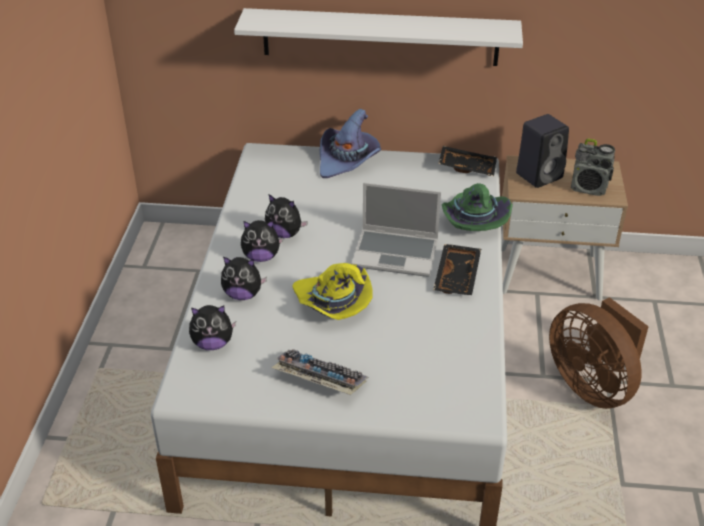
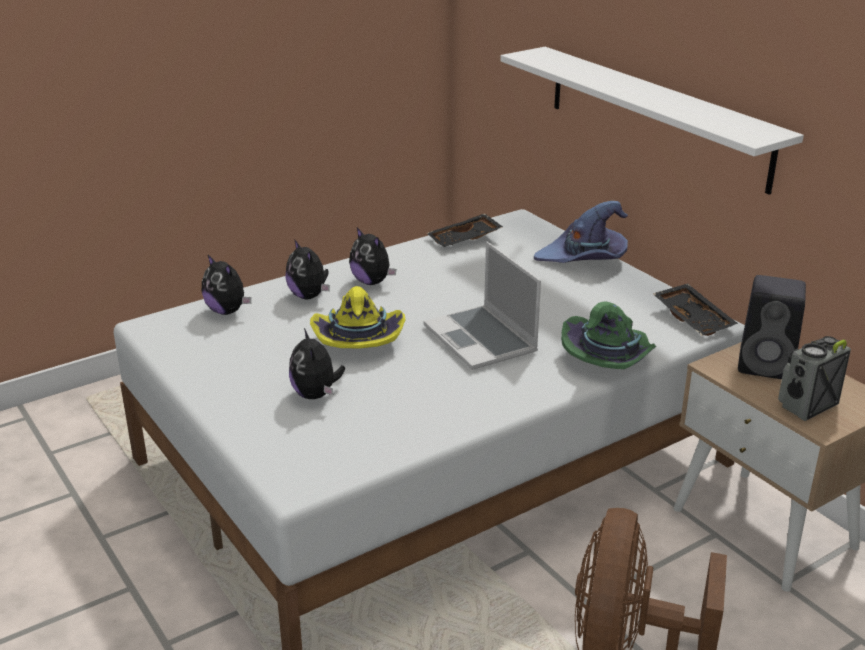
camera: 50 degrees right, 10 degrees down
plush toy [265,194,308,238] -> plush toy moved to [289,328,345,399]
keyboard [271,349,368,395] -> none
black tray [433,244,481,295] -> black tray moved to [427,213,503,247]
radio [571,139,615,196] -> radio turned 75 degrees clockwise [778,336,851,421]

